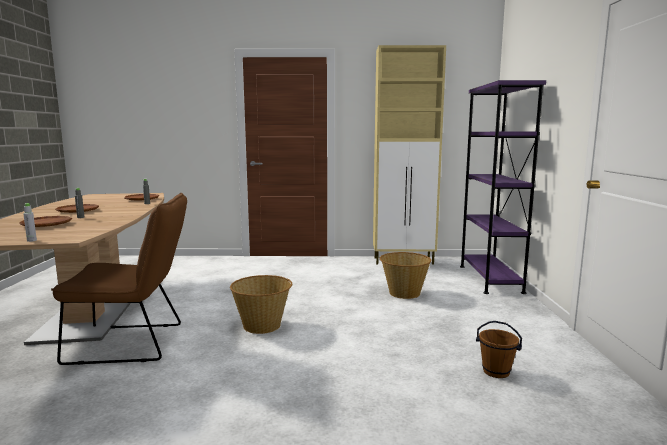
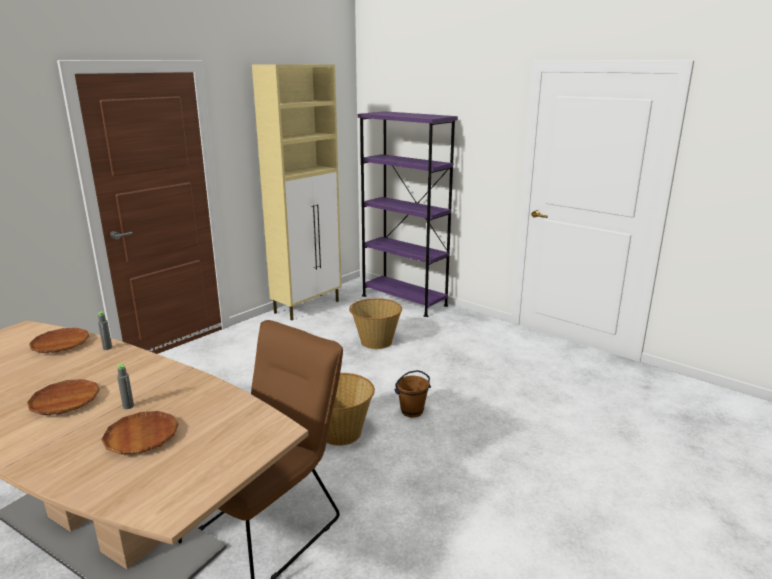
camera: 50 degrees left, 10 degrees up
grey bottle [23,203,37,242] -> none
brown bucket [476,321,522,378] -> brown bucket moved to [394,370,431,418]

